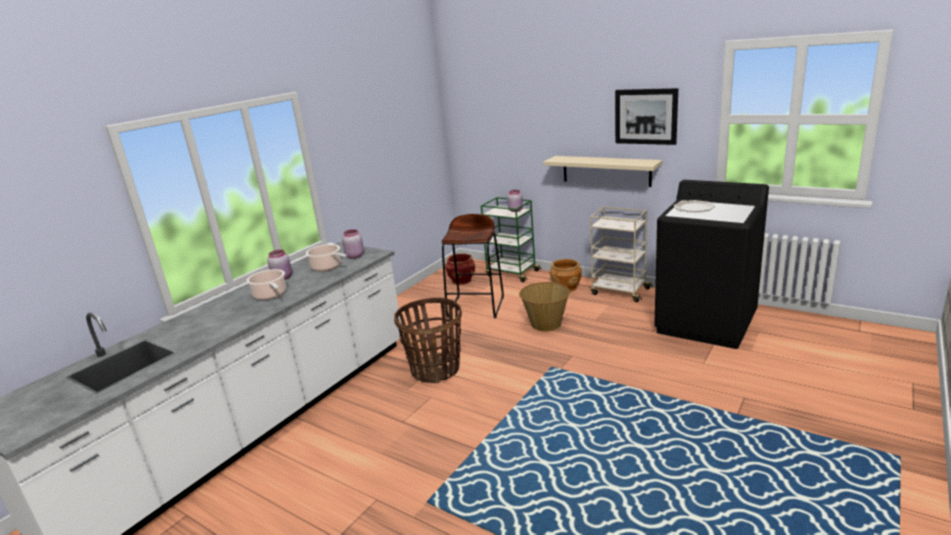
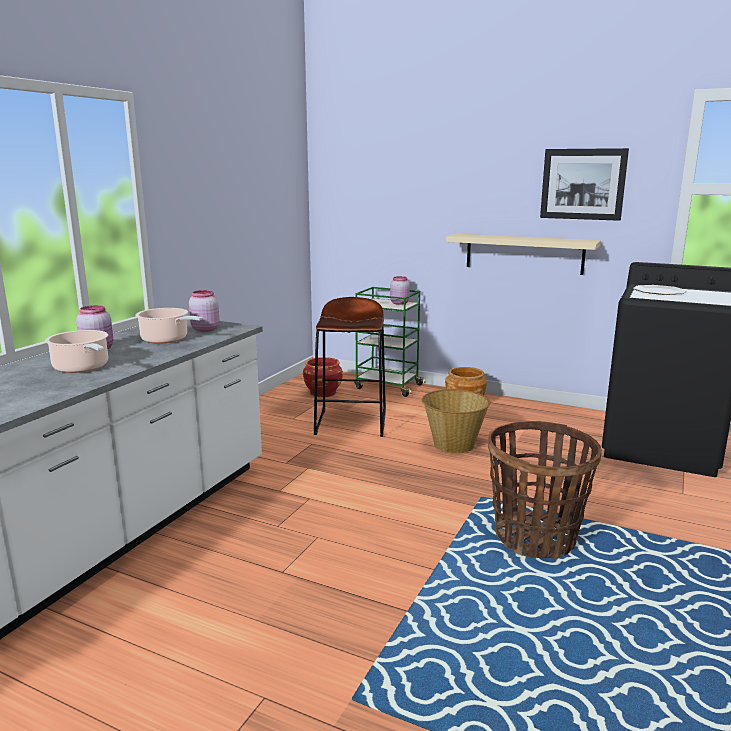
camera: 10 degrees left, 5 degrees down
basket [394,298,462,383] -> basket moved to [488,421,602,559]
beige cart [590,207,653,302] -> none

